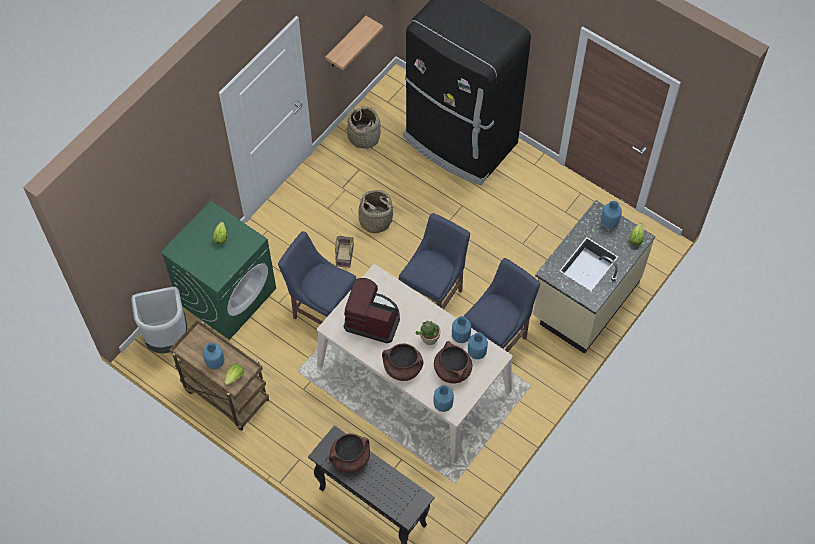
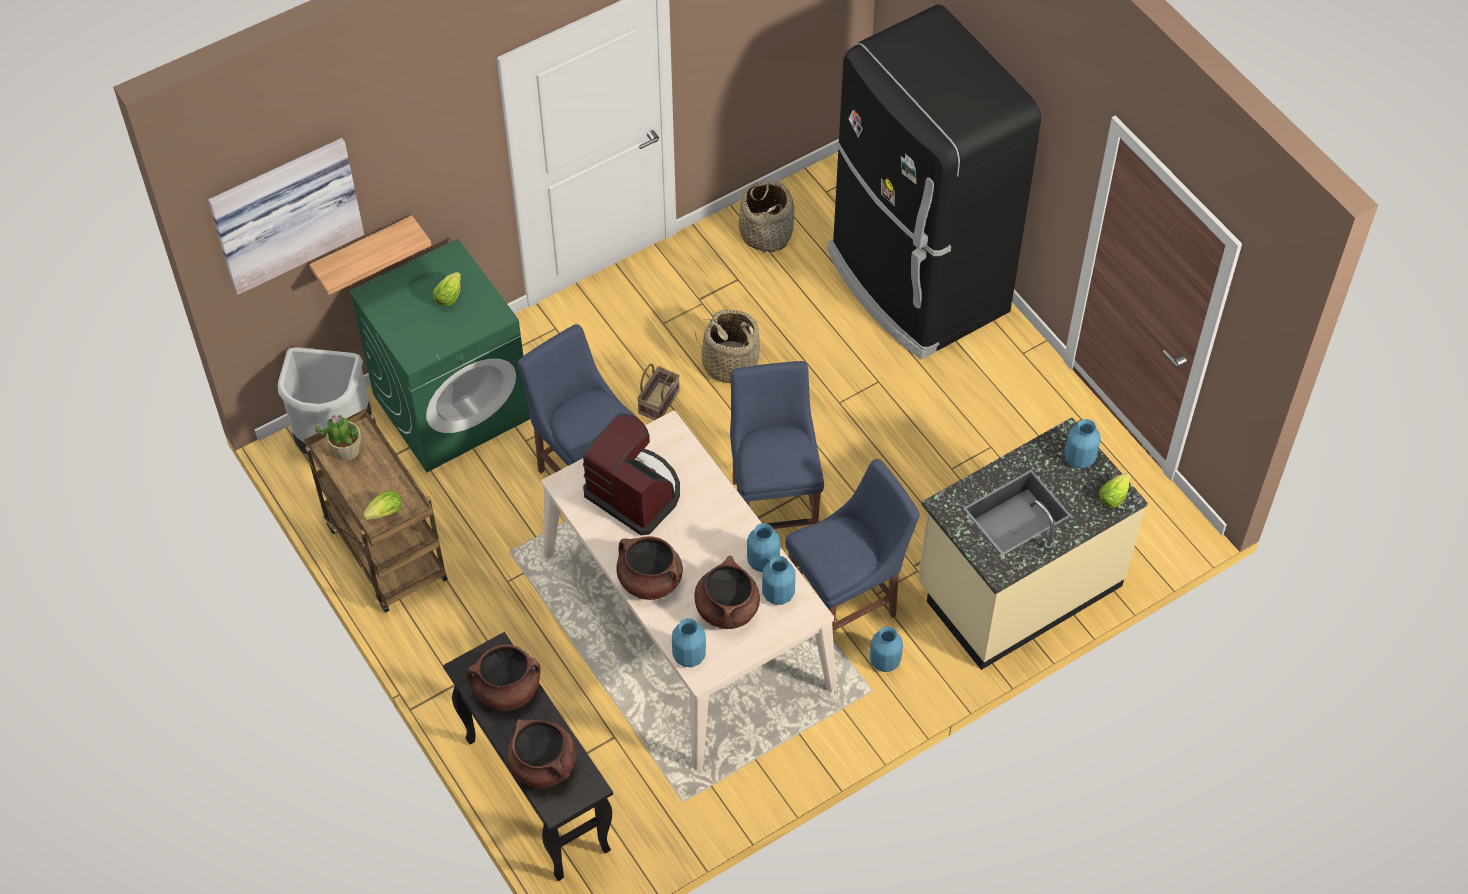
camera: 20 degrees right, 5 degrees down
blue vase [203,342,224,369] -> blue vase moved to [870,626,903,672]
shelf [325,16,383,70] -> shelf moved to [309,216,431,295]
blue chair [398,213,470,309] -> blue chair turned 60 degrees counterclockwise [730,361,824,529]
potted plant [416,320,440,345] -> potted plant moved to [315,415,362,461]
none -> picture [208,138,364,295]
none -> brown cooking pot [507,719,576,788]

